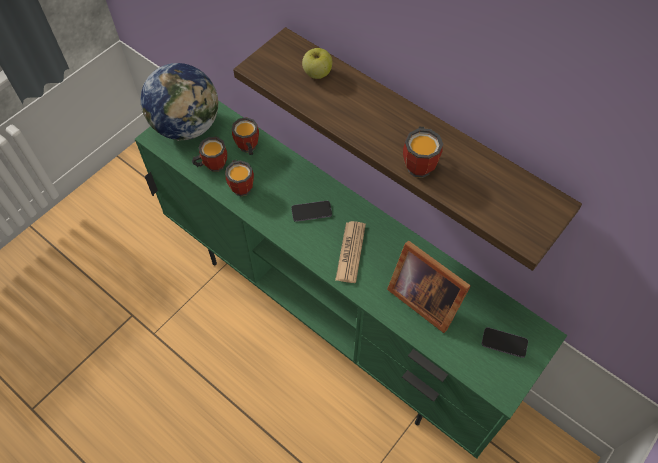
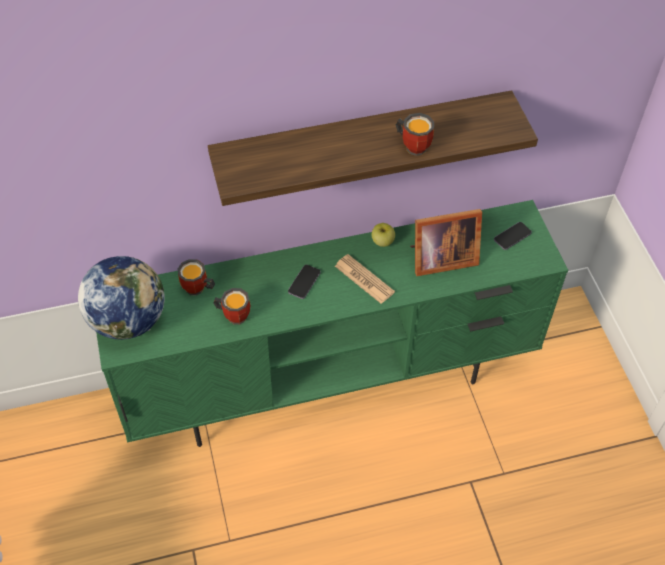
camera: 55 degrees left, 5 degrees down
mug [192,137,227,172] -> none
apple [302,48,332,79] -> apple moved to [372,223,395,247]

